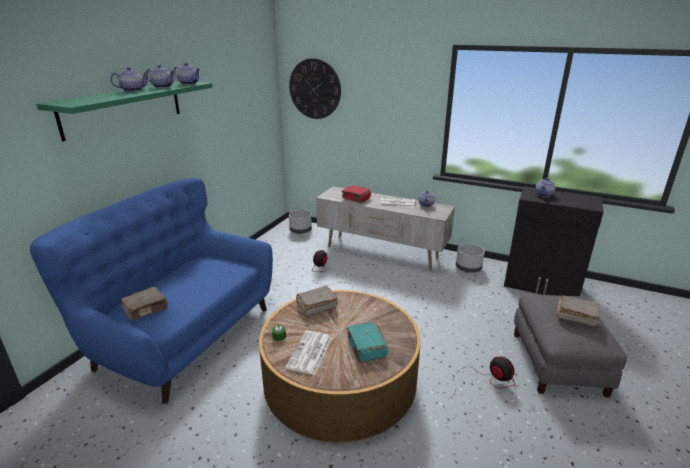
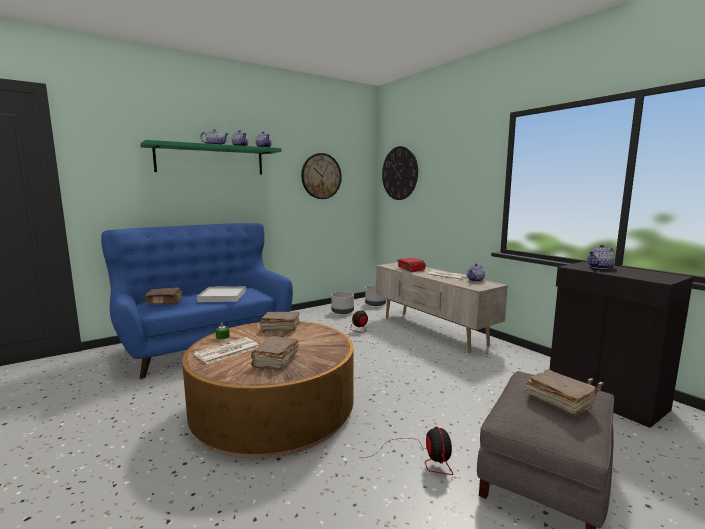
camera: 30 degrees right, 15 degrees down
turquoise book [346,322,389,362] -> brown book [251,336,299,371]
grey planter [456,244,485,273] -> grey planter moved to [331,292,354,314]
none -> white tray [197,286,246,302]
none -> wall clock [301,153,342,199]

